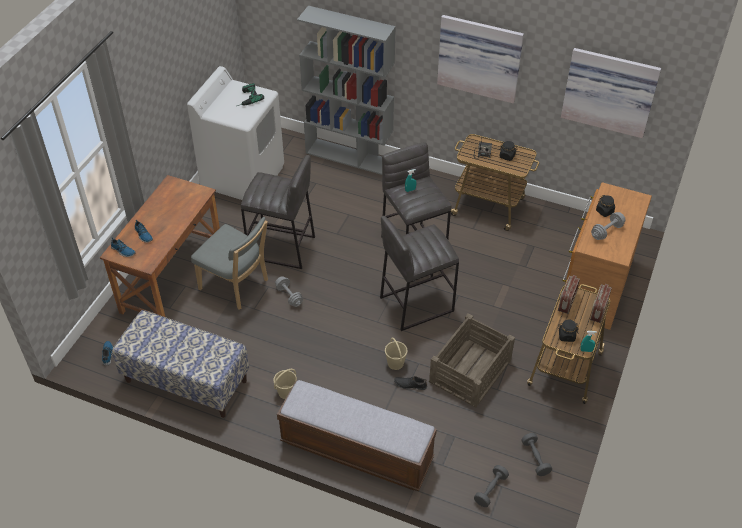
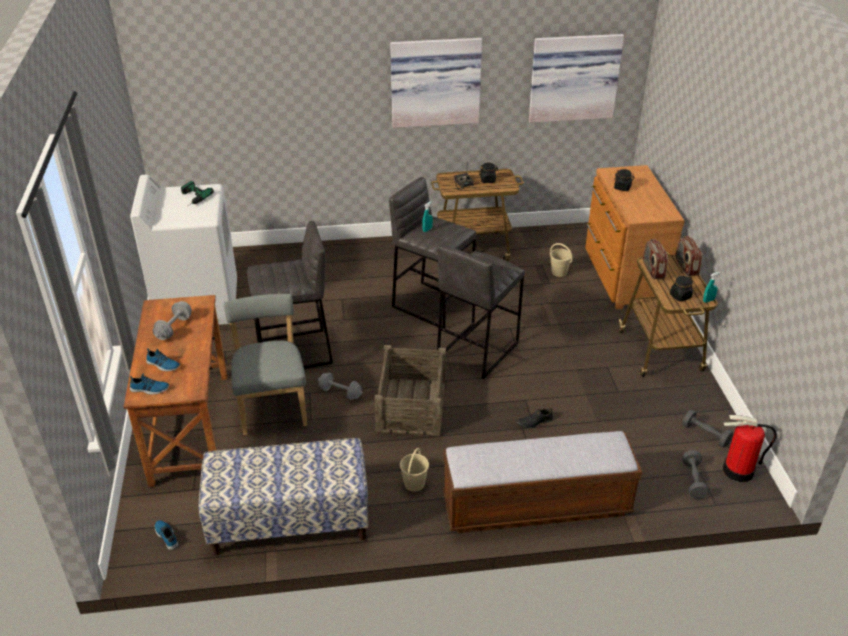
camera: 30 degrees left, 10 degrees down
grey chair [191,217,268,310] -> grey chair turned 105 degrees counterclockwise [223,294,307,435]
grey bookcase [297,6,396,175] -> none
beige bucket [385,338,408,370] -> beige bucket moved to [550,243,573,277]
crate [429,314,515,408] -> crate moved to [374,345,446,436]
grey dumbbell [591,212,626,240] -> grey dumbbell moved to [153,301,192,340]
none -> fire extinguisher [723,415,777,482]

